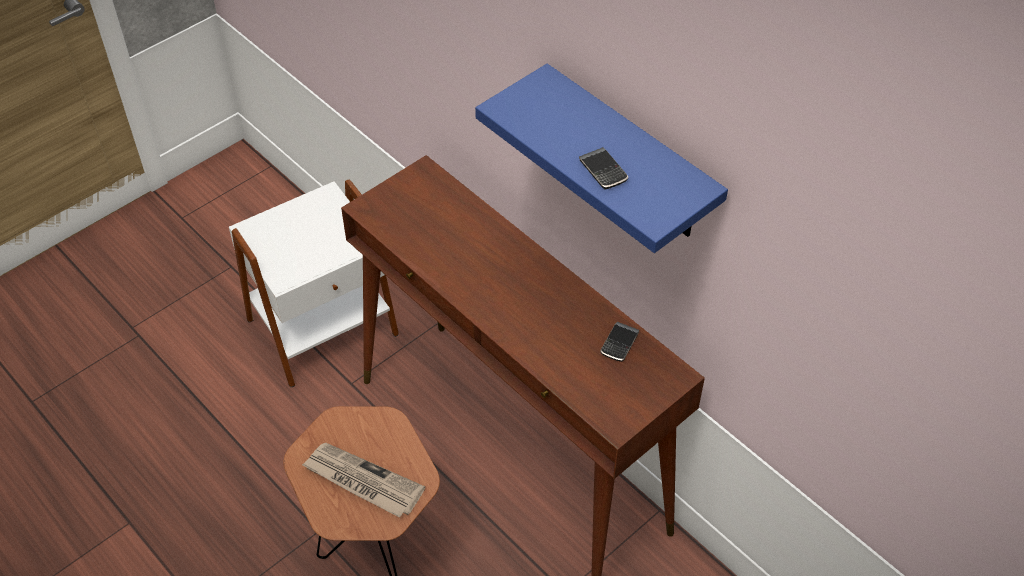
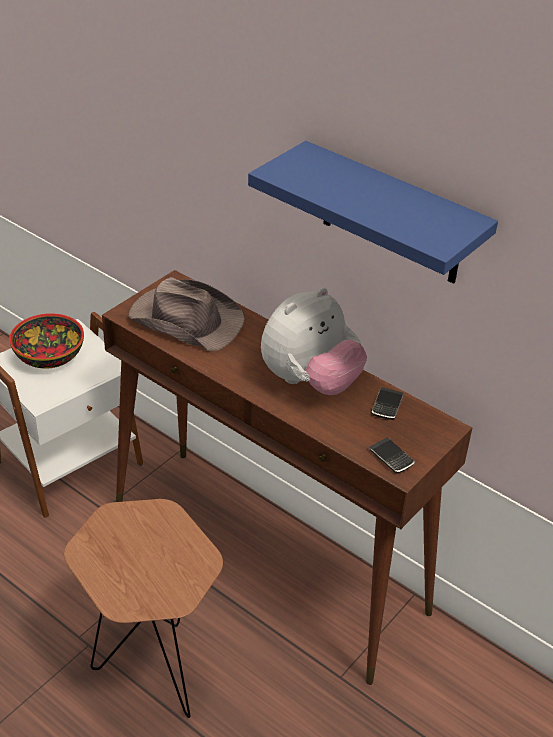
camera: 10 degrees left, 10 degrees down
newspaper [302,443,425,518] -> none
phone [579,147,628,189] -> phone moved to [369,438,415,474]
none -> bowl [9,313,84,369]
none -> brown hat [128,277,245,351]
none -> plush toy [261,288,367,395]

